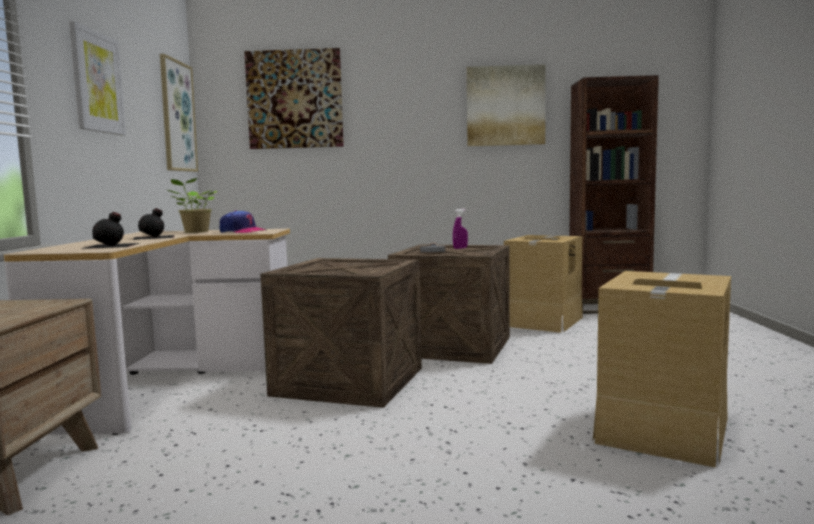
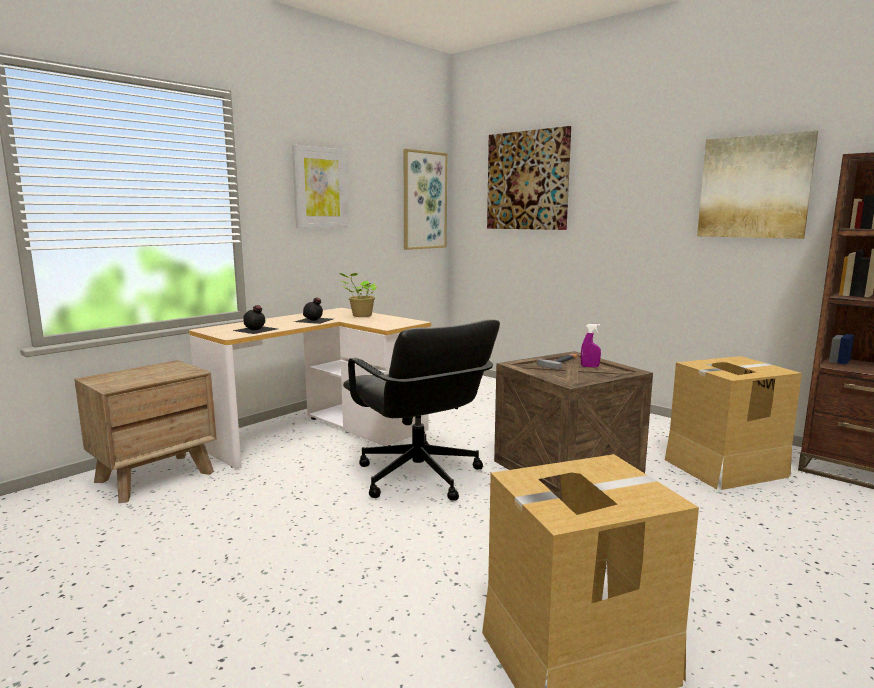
camera: 40 degrees right, 5 degrees up
cap [220,210,266,233] -> none
crate [260,258,422,408] -> black office chair [343,319,500,501]

